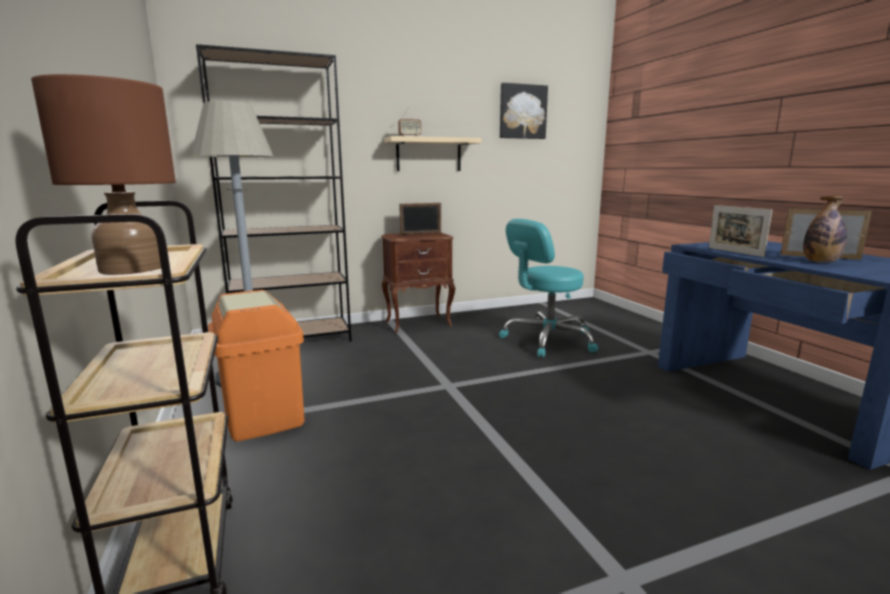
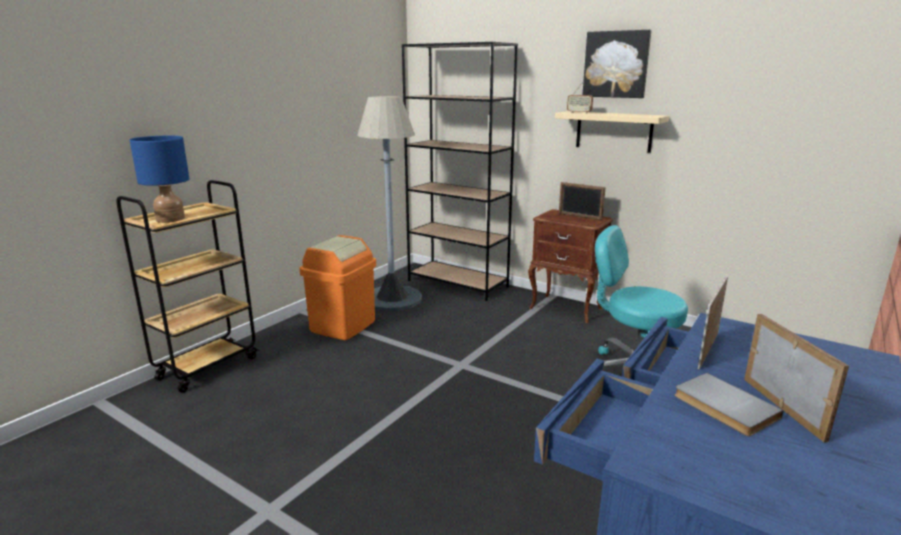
camera: 55 degrees right, 5 degrees up
brown table lamp [31,74,176,275] -> blue table lamp [129,136,190,223]
picture [500,83,548,139] -> picture moved to [582,30,652,98]
bottle [803,196,847,263] -> grey book [675,373,784,436]

